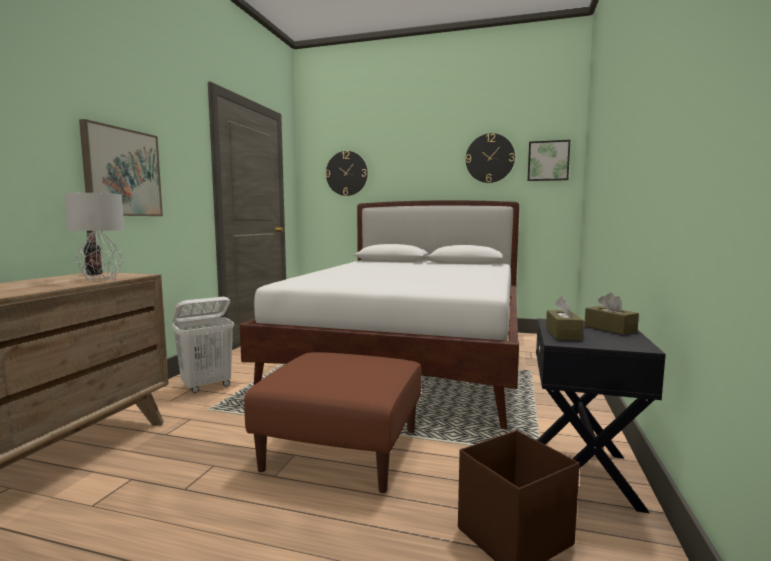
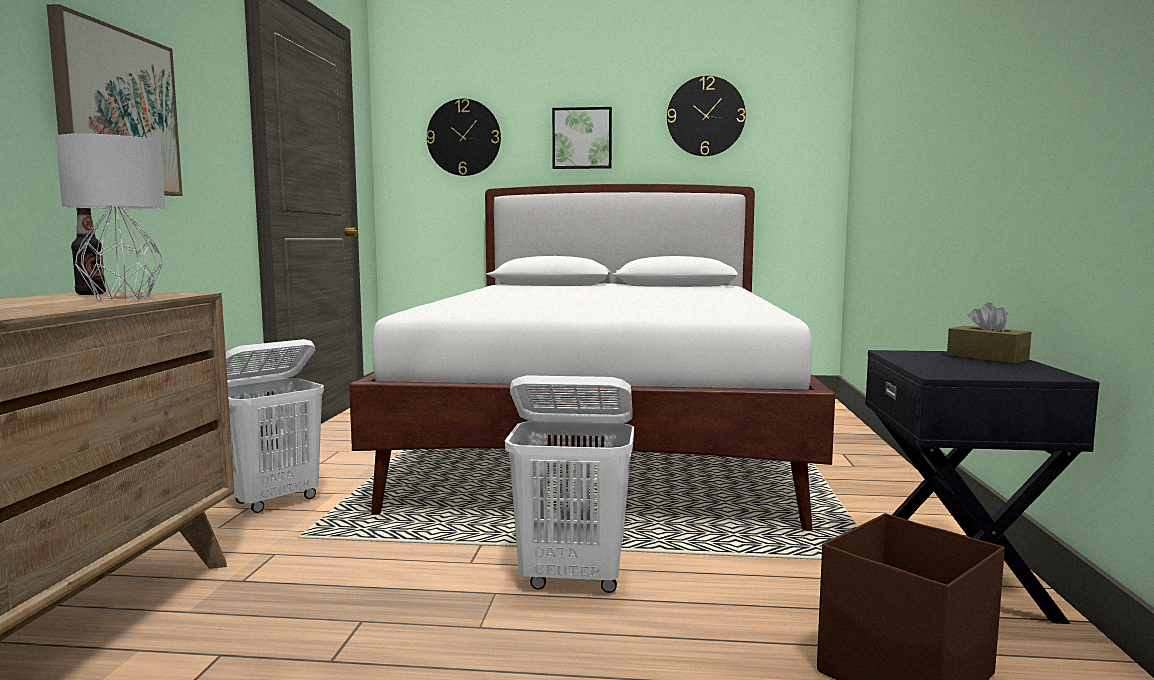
camera: 10 degrees left, 0 degrees up
brown ottoman [244,352,422,493] -> white laundry basket [505,375,634,593]
picture [528,140,570,181] -> picture moved to [552,107,612,169]
brown tissue box [546,296,583,340] -> none

